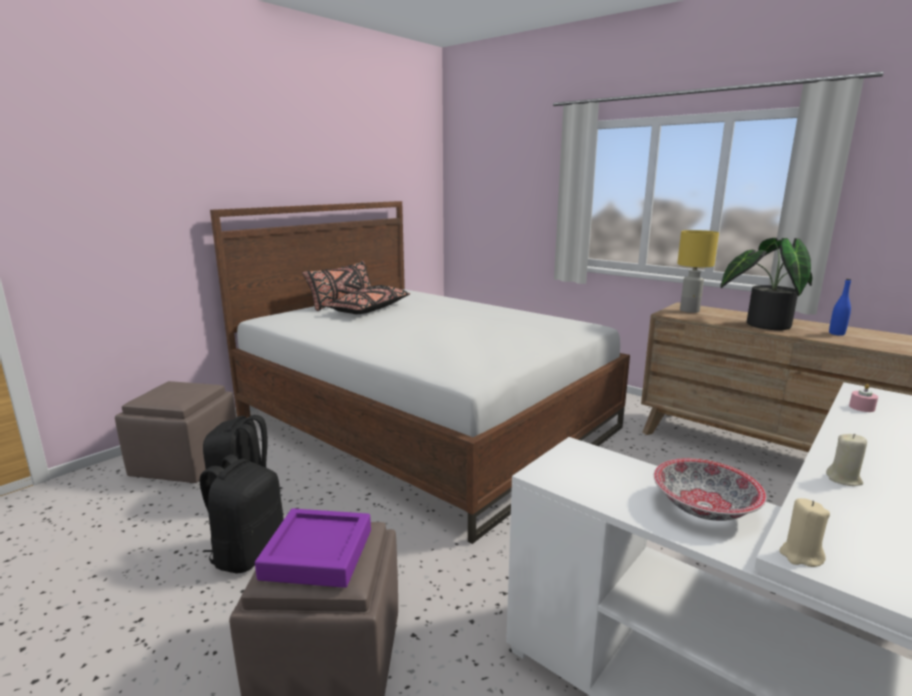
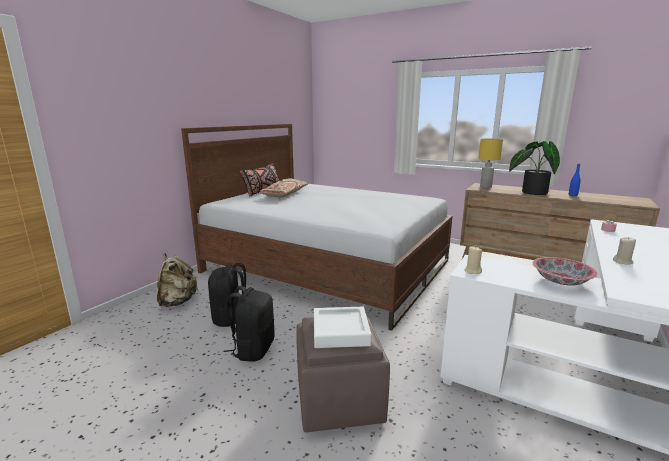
camera: 10 degrees left, 0 degrees up
brown ottoman [115,381,236,483] -> beige backpack [157,253,198,307]
purple tray [255,508,371,588] -> white tray [314,307,372,348]
black pillow [325,285,410,314] -> beige pillow [259,178,308,197]
beige candle [779,498,830,567] -> beige candle moved to [464,246,482,274]

